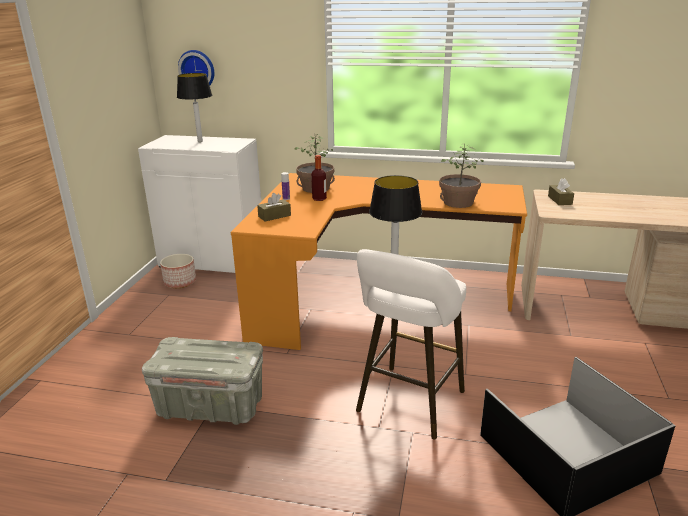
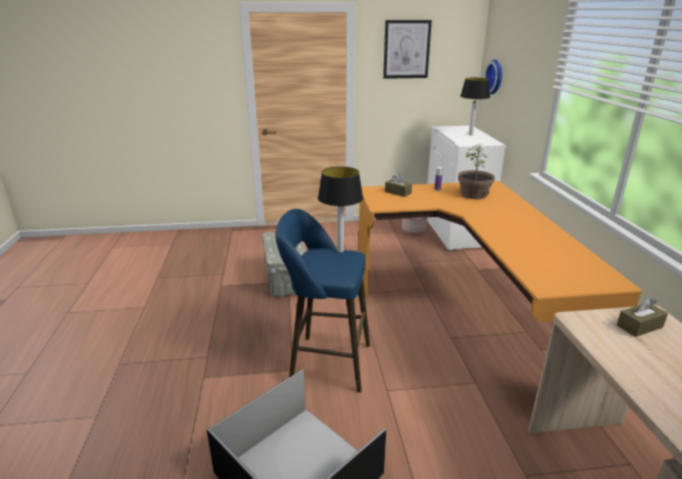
camera: 70 degrees right, 0 degrees up
bottle [311,155,327,201] -> none
white stool [356,249,466,439] -> blue stool [276,209,370,392]
potted plant [439,143,484,208] -> none
none -> picture [383,20,432,79]

